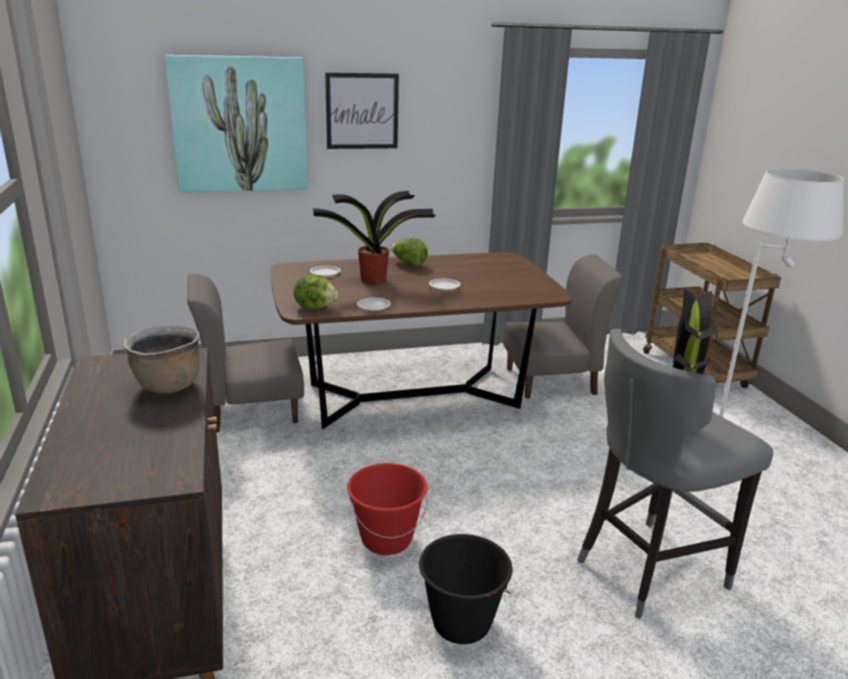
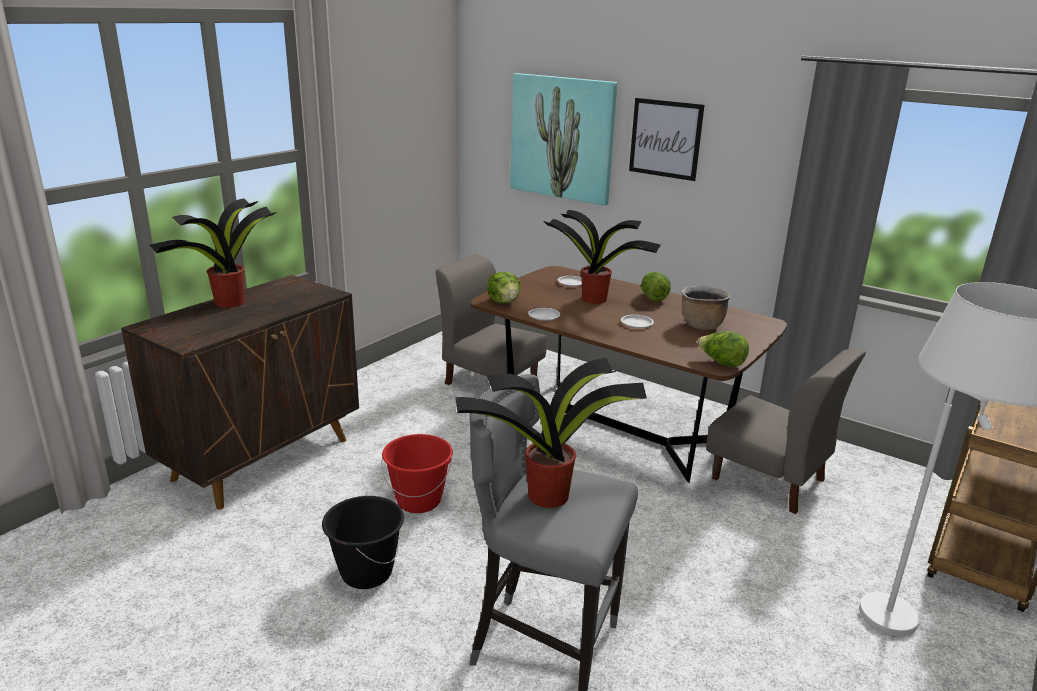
camera: 50 degrees right, 0 degrees up
brown cooking pot [123,325,200,393] -> brown cooking pot moved to [682,286,731,330]
none -> potted plant [150,198,277,308]
none -> lettuce [697,331,749,367]

